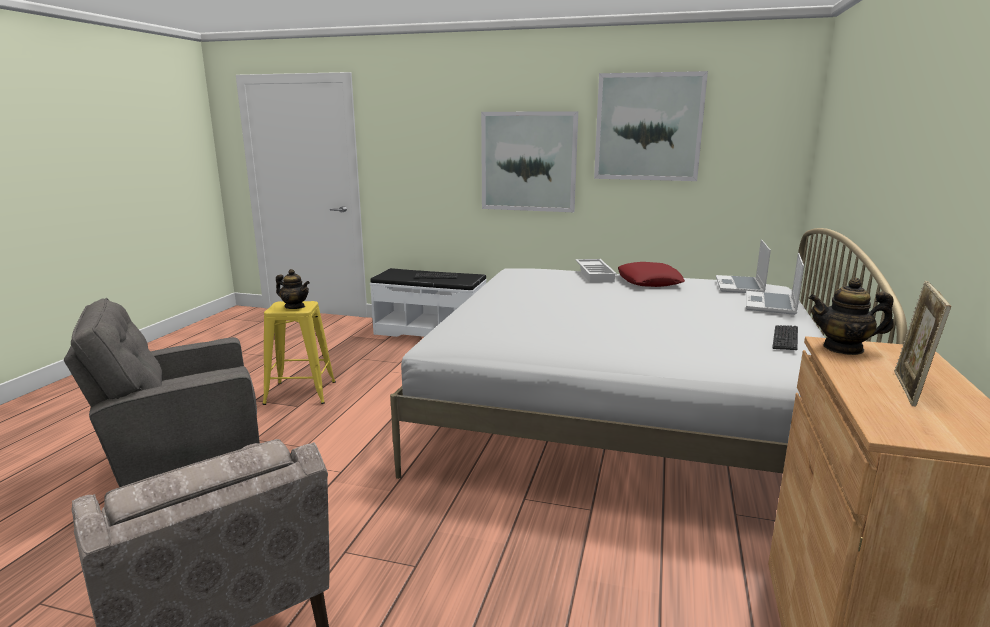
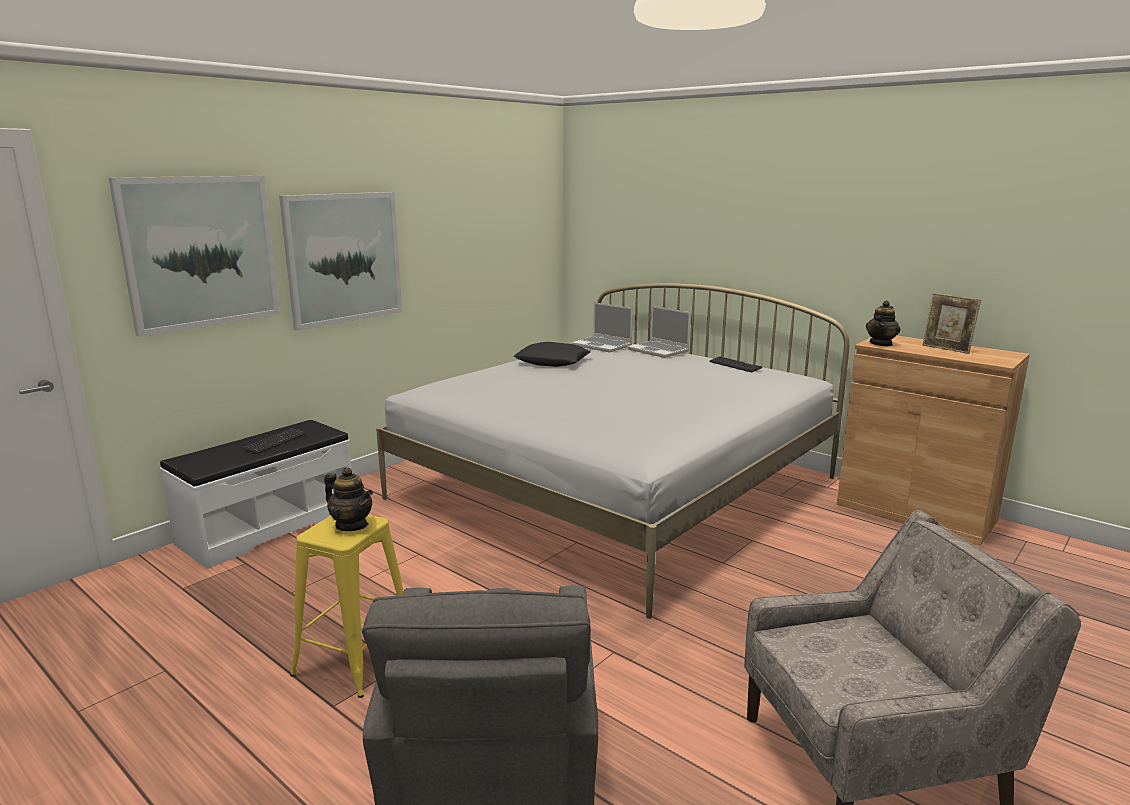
camera: 65 degrees left, 0 degrees up
teapot [276,269,310,309] -> teapot turned 75 degrees clockwise [324,467,373,531]
white tray [576,259,617,283] -> none
picture [594,71,708,181] -> picture moved to [109,176,280,337]
red pillow [618,262,685,287] -> black pillow [514,342,591,367]

